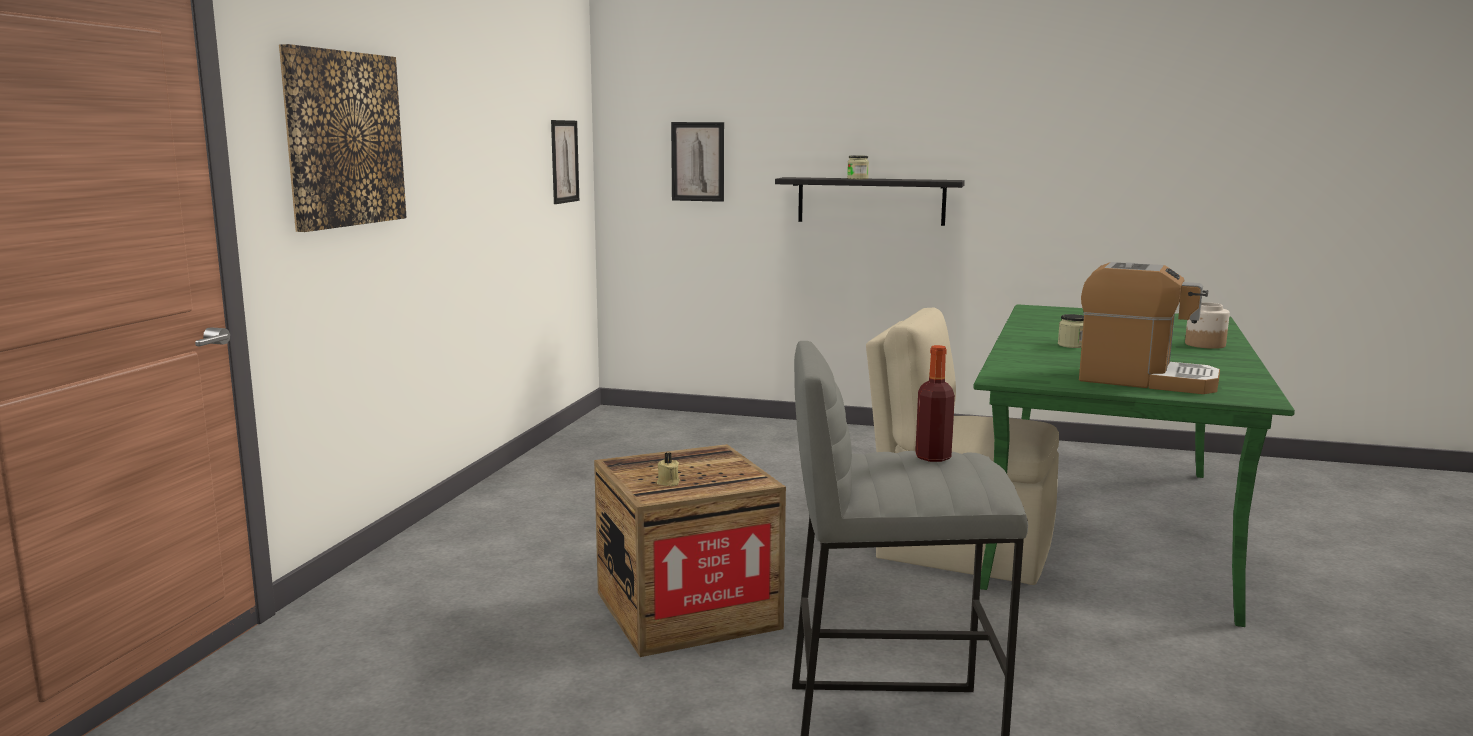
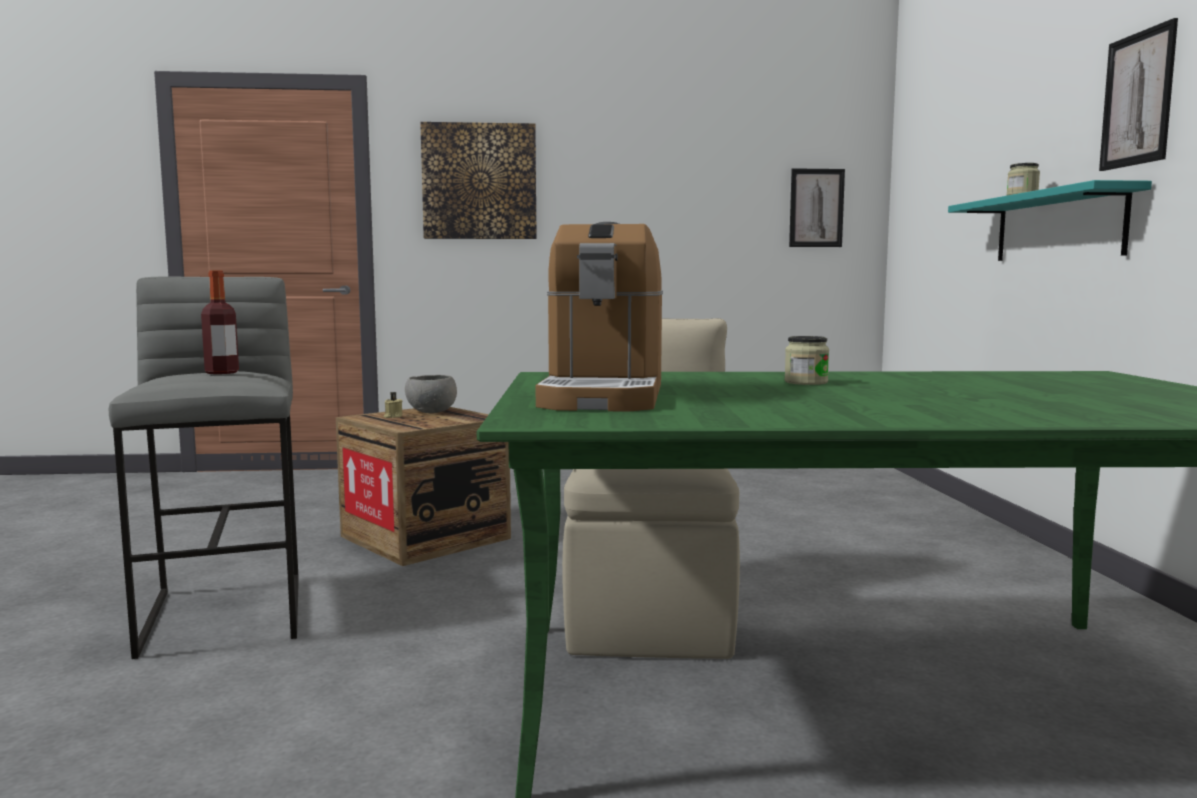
camera: 70 degrees right, 5 degrees down
picture [671,122,724,202] -> picture moved to [1099,18,1178,171]
black shelf [775,177,965,226] -> turquoise shelf [948,180,1152,261]
jar [1185,302,1230,349] -> none
none -> grey bowl [405,375,457,413]

